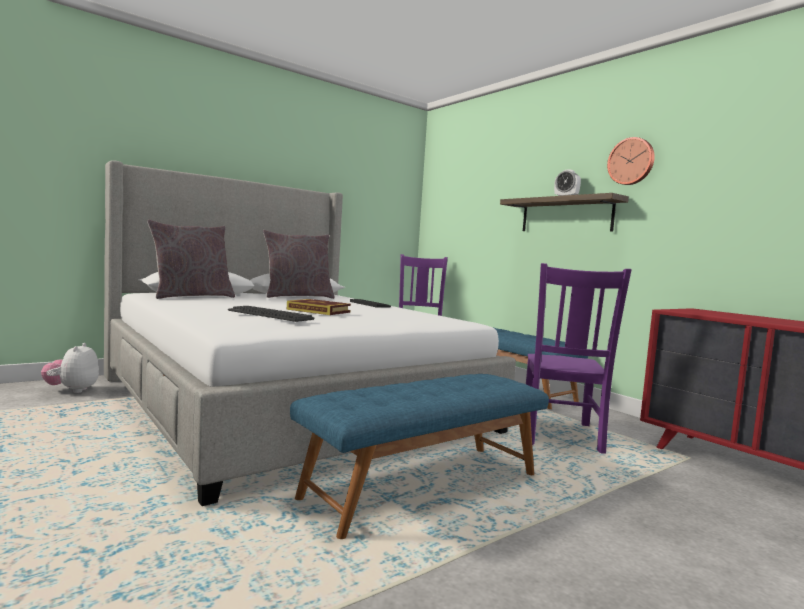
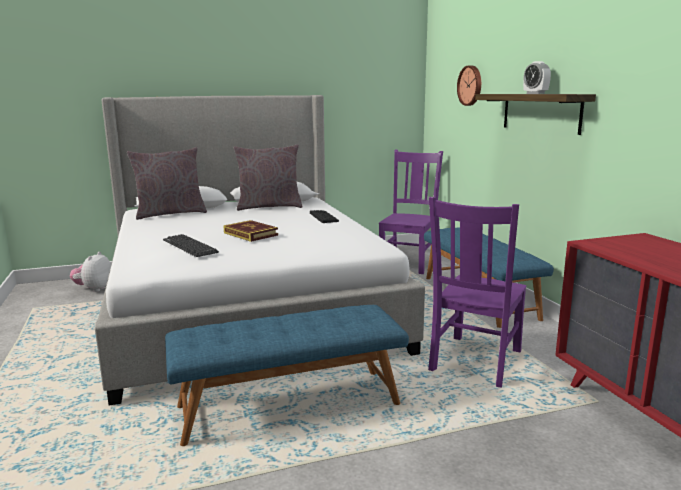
camera: 20 degrees right, 10 degrees up
wall clock [607,137,655,185] -> wall clock moved to [457,66,481,106]

